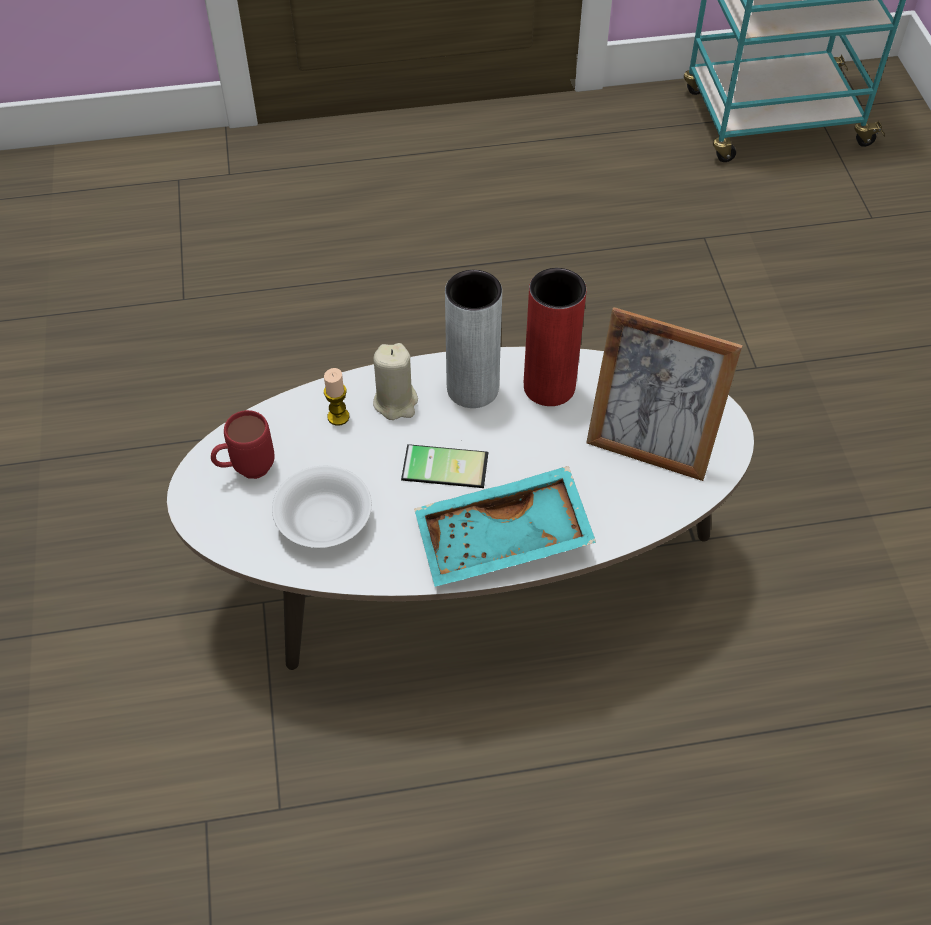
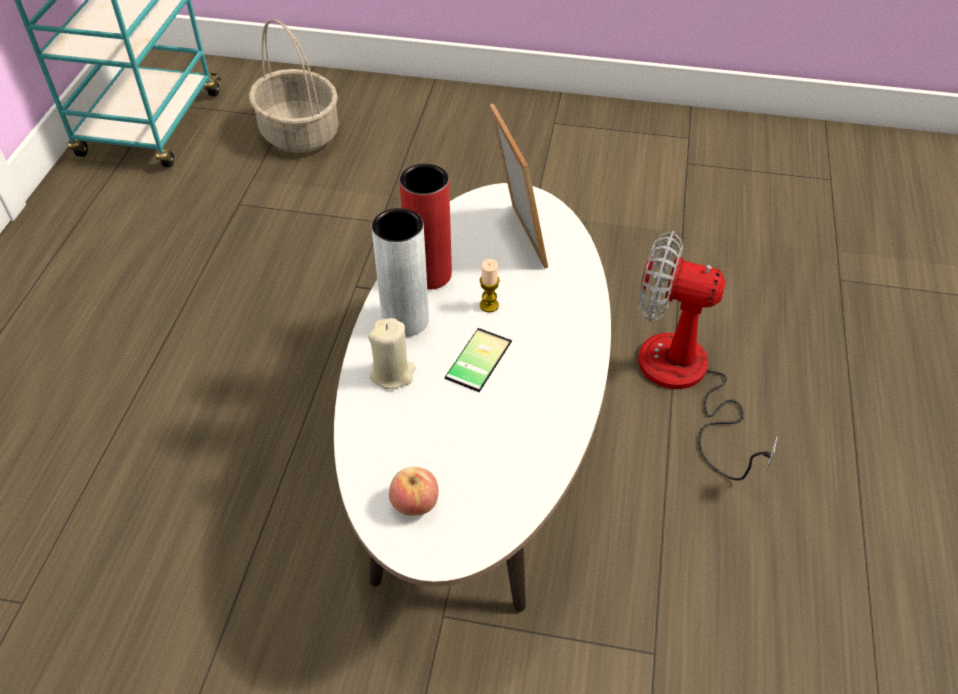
camera: 70 degrees left, 5 degrees down
red mug [211,410,275,479] -> apple [389,467,439,516]
white bowl [272,466,372,548] -> none
candle [324,368,349,426] -> candle moved to [480,259,500,312]
turquoise tray [414,466,596,587] -> none
picture frame [586,307,743,481] -> picture frame turned 60 degrees counterclockwise [490,103,548,268]
none -> basket [249,19,338,153]
none -> fan [638,231,778,481]

